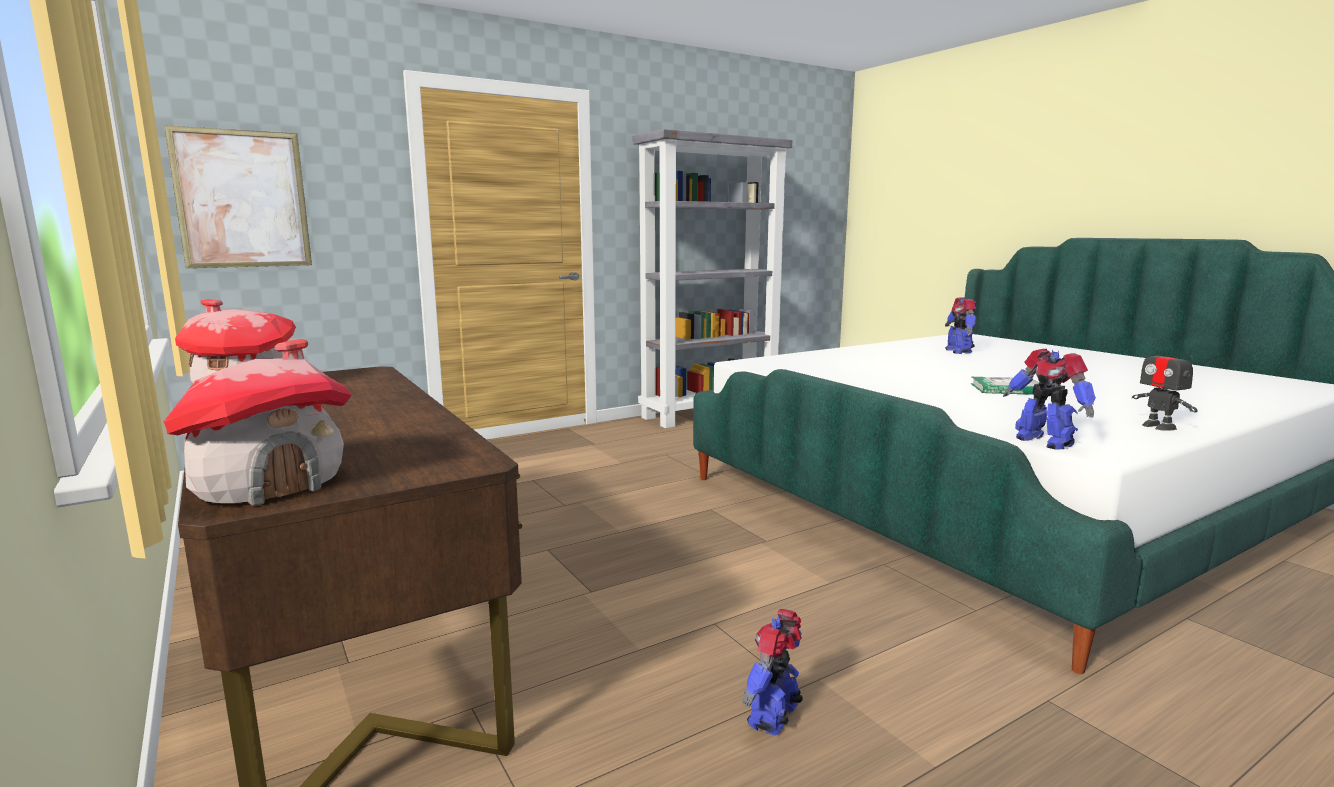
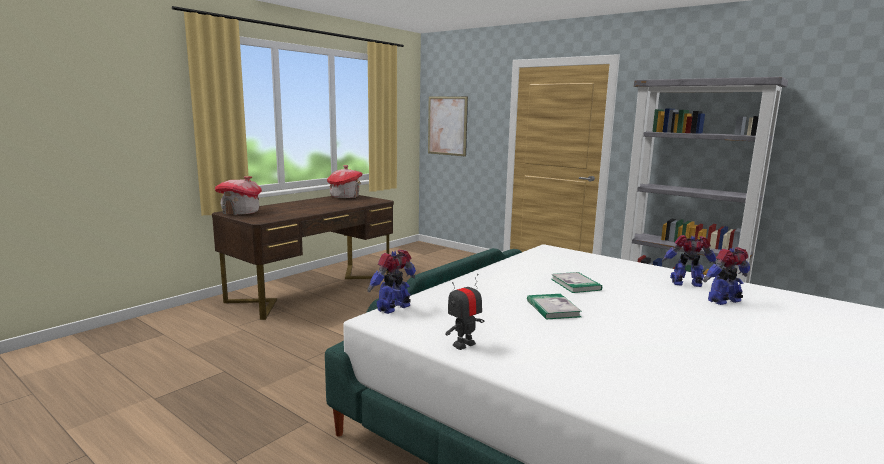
camera: 70 degrees right, 0 degrees up
toy robot [742,609,803,736] -> toy robot moved to [662,235,717,287]
none -> book [551,272,602,293]

